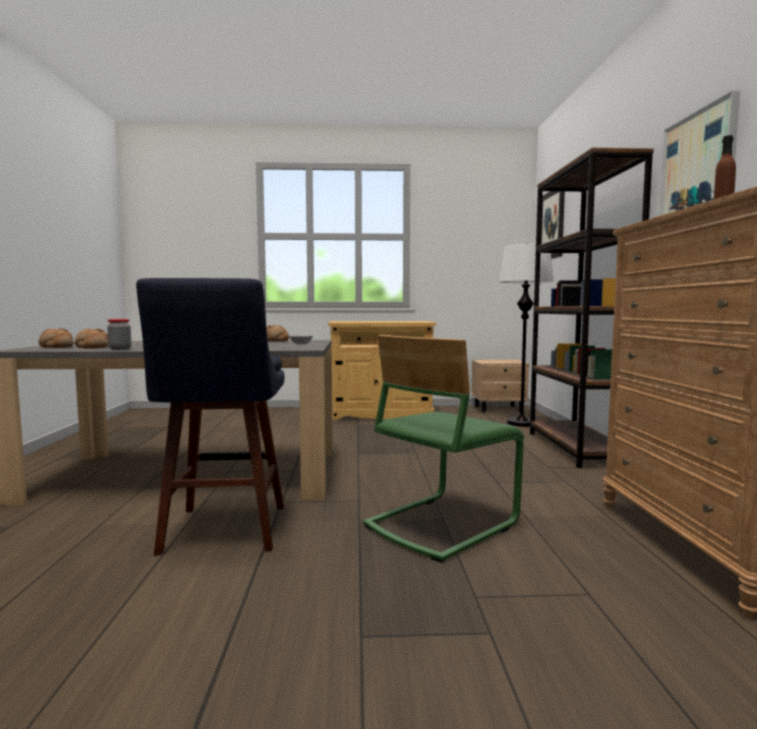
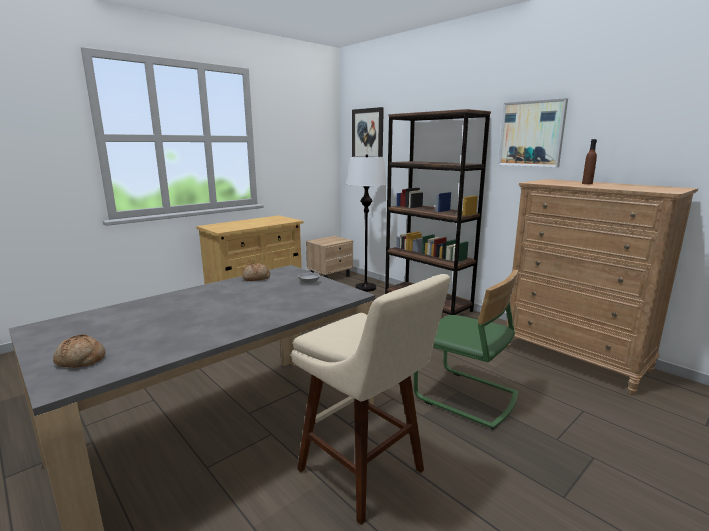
camera: 40 degrees left, 10 degrees up
bread [74,329,108,349] -> none
jar [107,319,131,350] -> none
blue stool [136,278,284,555] -> beige stool [291,274,450,525]
green chair [363,335,524,563] -> green chair turned 60 degrees counterclockwise [414,270,518,430]

